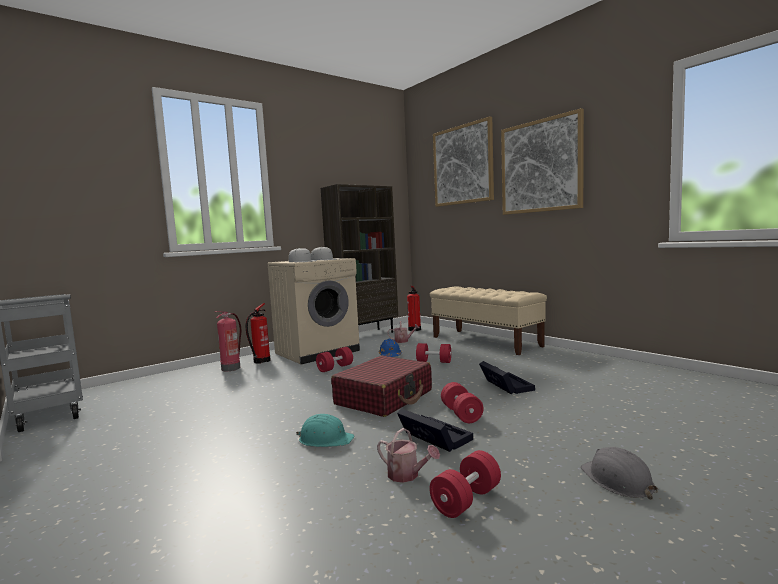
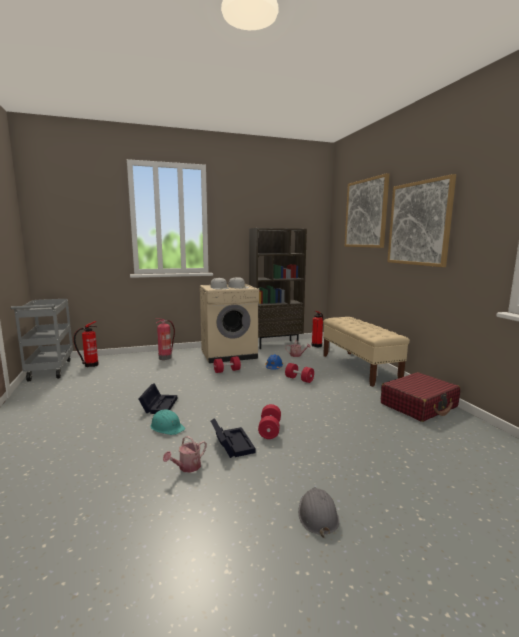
camera: 20 degrees right, 5 degrees up
fire extinguisher [245,303,271,364] -> fire extinguisher moved to [73,321,99,367]
red suitcase [331,355,432,417] -> red suitcase moved to [381,372,460,422]
watering can [377,428,440,483] -> watering can turned 75 degrees clockwise [163,436,207,473]
red dumbbell [429,450,501,518] -> none
black storage box [479,361,535,394] -> black storage box moved to [138,383,177,414]

